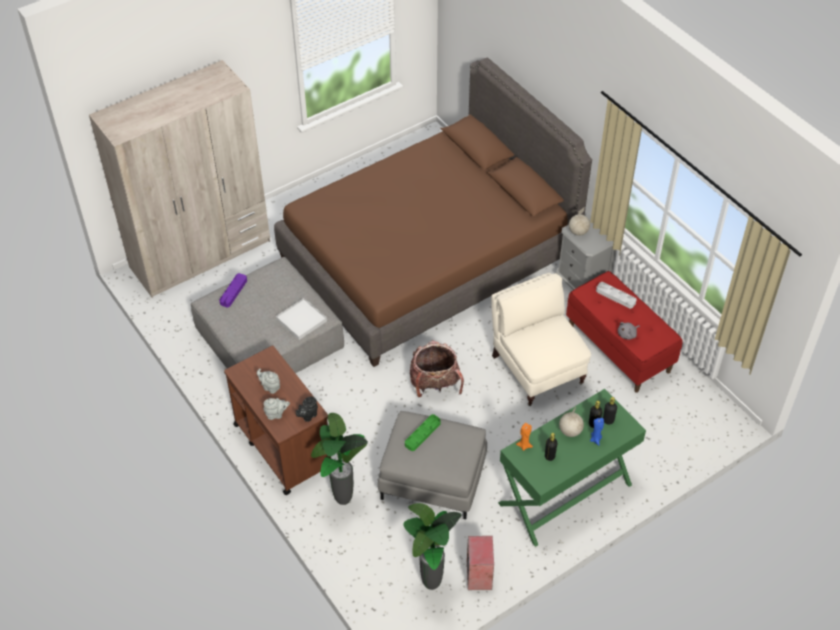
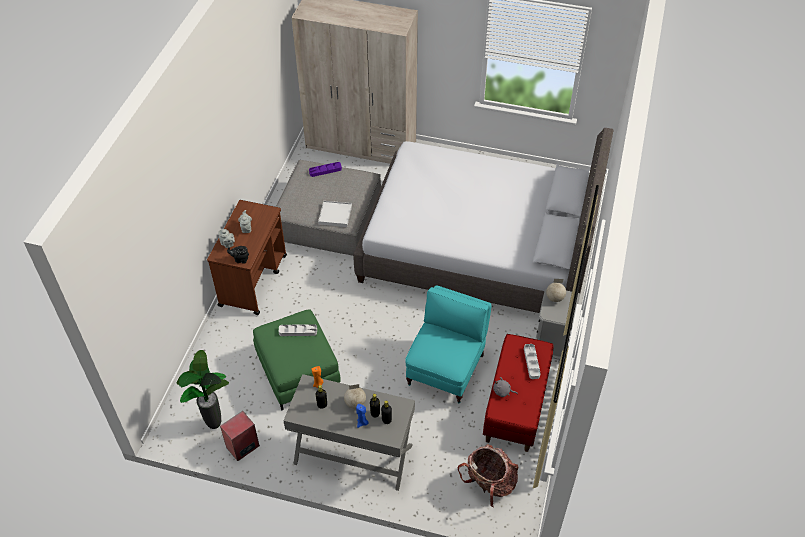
camera: 50 degrees right, 0 degrees up
brown bed [274,58,592,367] -> grey bed [354,128,614,313]
potted plant [311,413,368,505] -> none
grey ottoman [378,411,487,519] -> green ottoman [253,309,341,410]
green tray [405,414,441,451] -> grey tray [279,324,317,336]
backpack [410,340,464,397] -> backpack moved to [458,444,518,508]
beige armchair [491,273,591,406] -> turquoise armchair [405,285,492,404]
green console table [498,389,646,547] -> grey console table [283,374,415,491]

